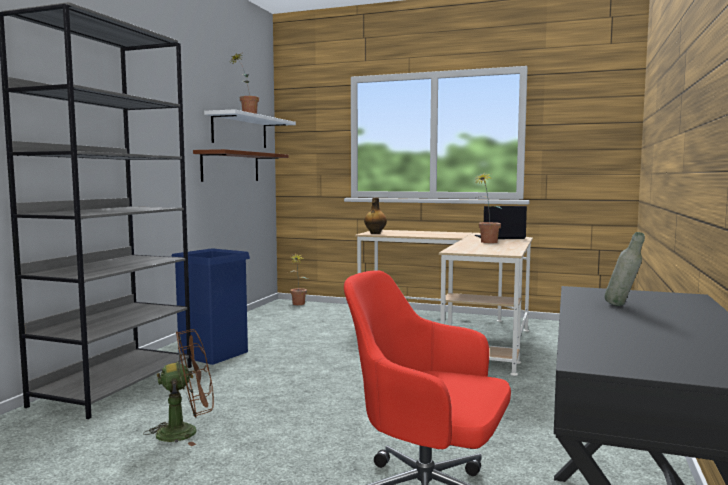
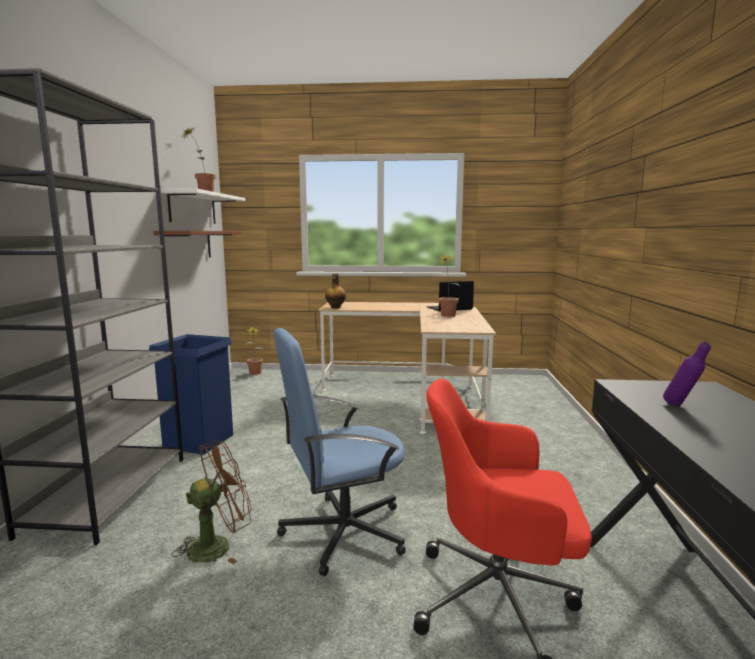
camera: 15 degrees left, 5 degrees up
grey bottle [605,232,645,306] -> purple bottle [663,341,711,406]
none -> blue office chair [273,328,406,576]

